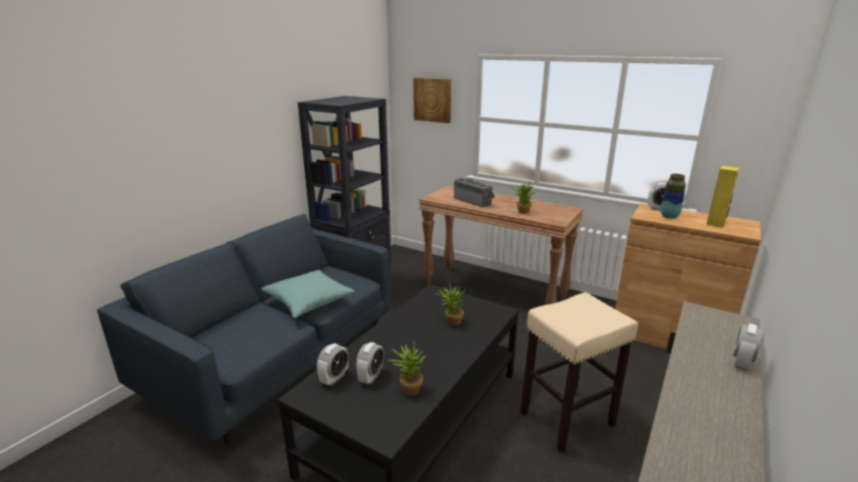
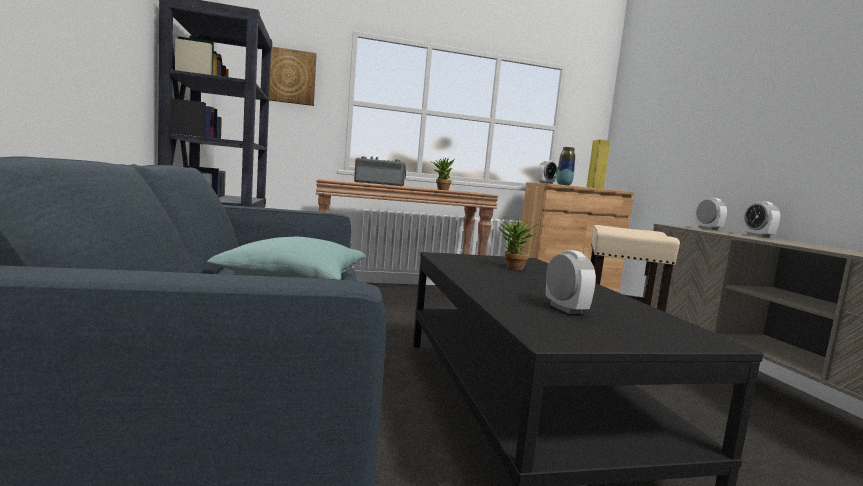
camera: 45 degrees left, 15 degrees down
alarm clock [317,343,348,386] -> alarm clock moved to [695,198,727,230]
potted plant [388,340,425,396] -> none

